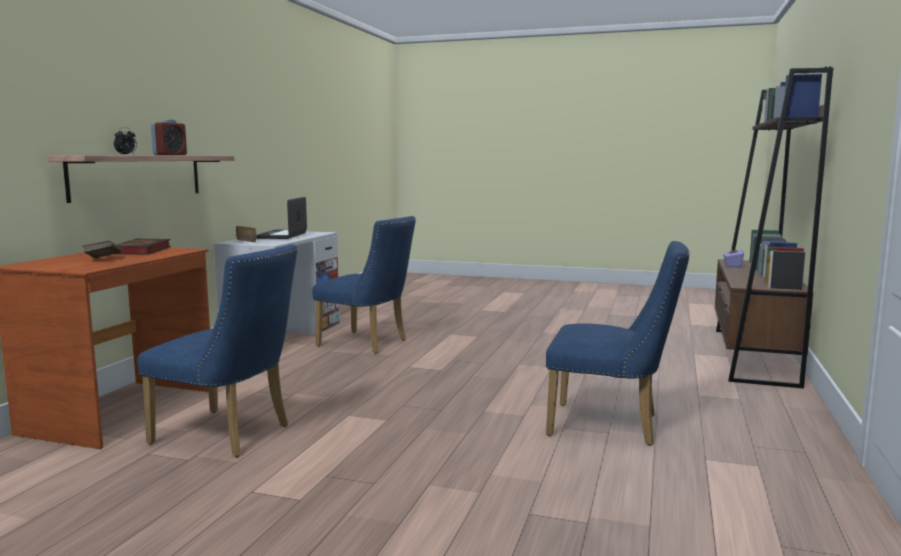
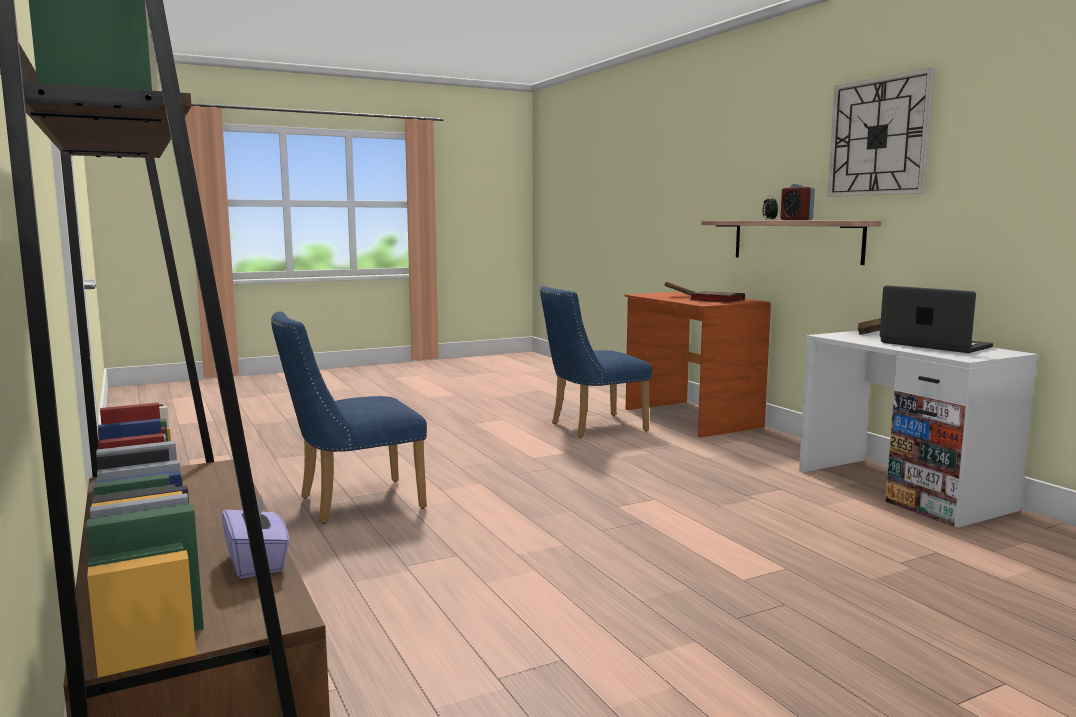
camera: 135 degrees right, 0 degrees up
blue chair [312,216,416,354] -> none
none -> wall clock [827,68,935,197]

